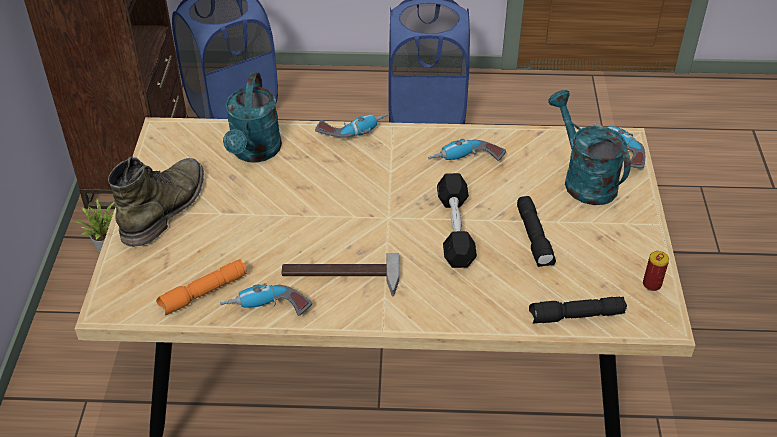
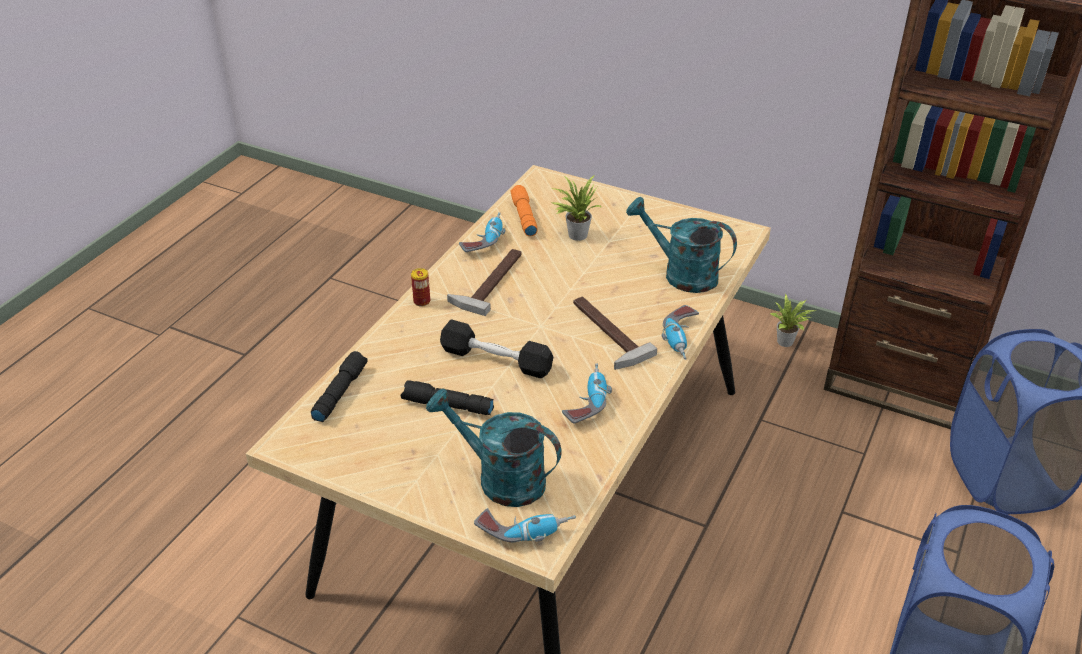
camera: 115 degrees right, 5 degrees down
green boot [108,157,204,247] -> none
turquoise watering can [548,90,631,205] -> turquoise watering can turned 150 degrees counterclockwise [426,389,562,507]
can [643,251,669,291] -> can moved to [411,268,430,306]
none -> potted plant [551,176,602,241]
none -> hammer [573,297,657,370]

